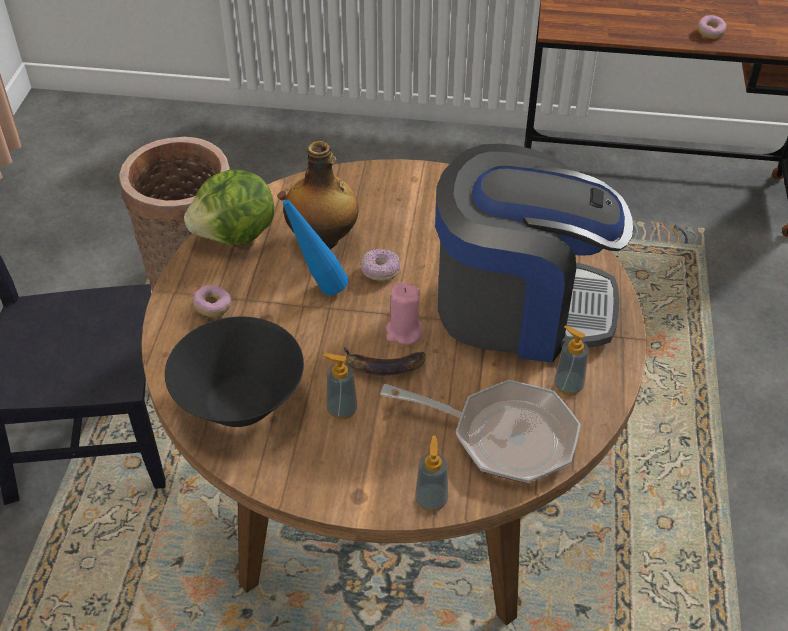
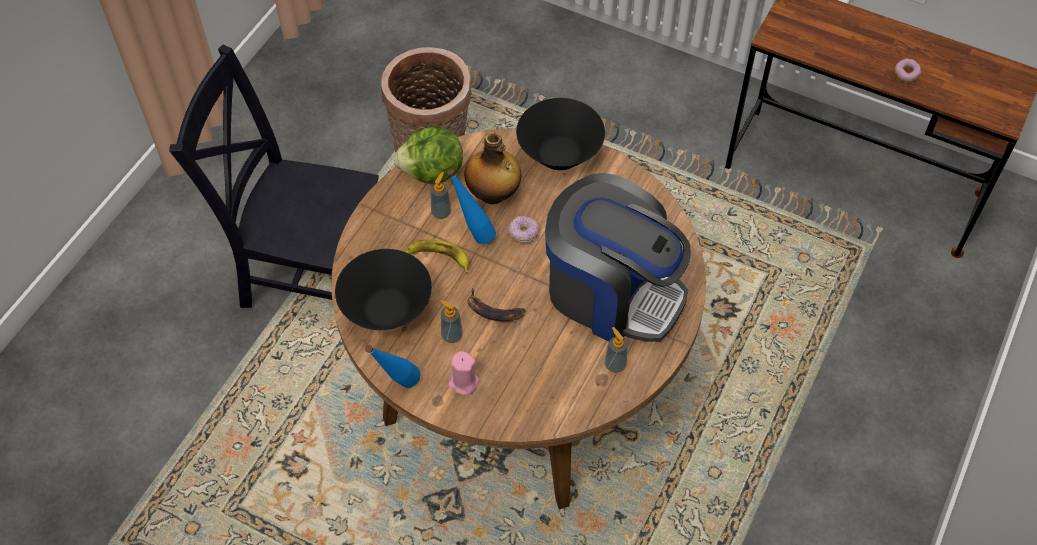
camera: 20 degrees right, 10 degrees up
donut [193,285,231,317] -> none
frying pan [380,380,581,483] -> none
pink candle [386,283,423,345] -> pink candle moved to [448,351,479,395]
soap dispenser [415,435,448,512] -> soap dispenser moved to [431,172,451,219]
none -> blue bottle [365,345,420,388]
none -> banana [405,239,469,274]
none -> black bowl [516,98,605,170]

